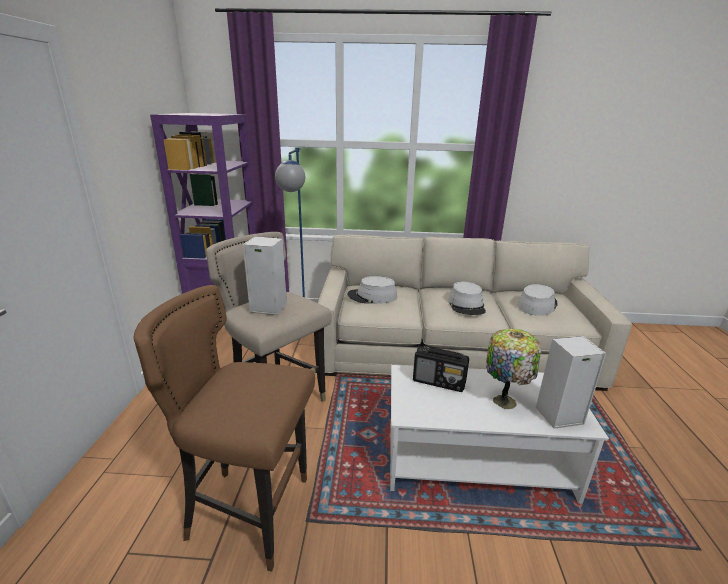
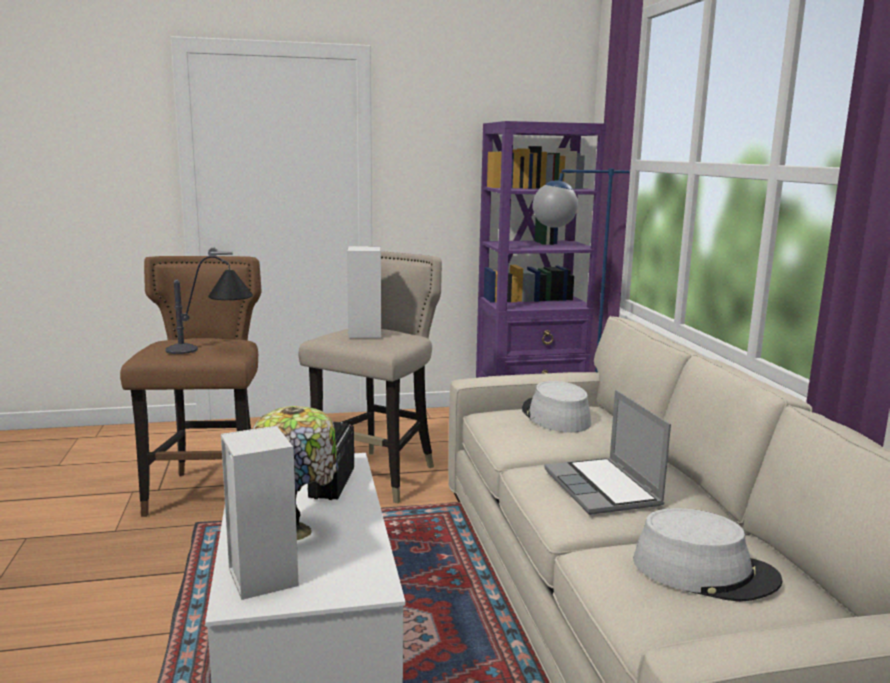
camera: 75 degrees right, 10 degrees down
grey hat [448,281,486,315] -> laptop [544,390,671,515]
none -> table lamp [165,256,253,354]

